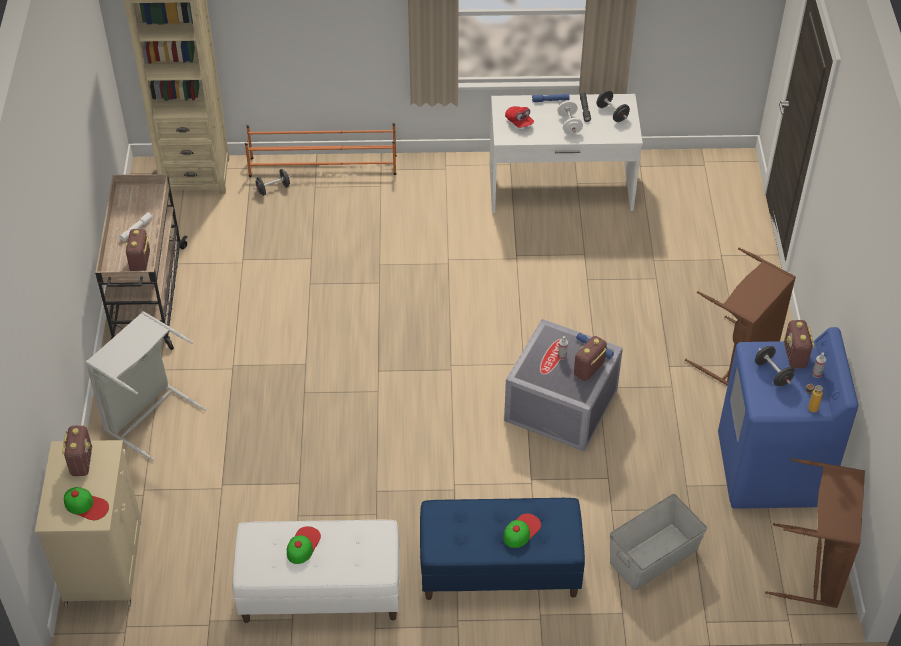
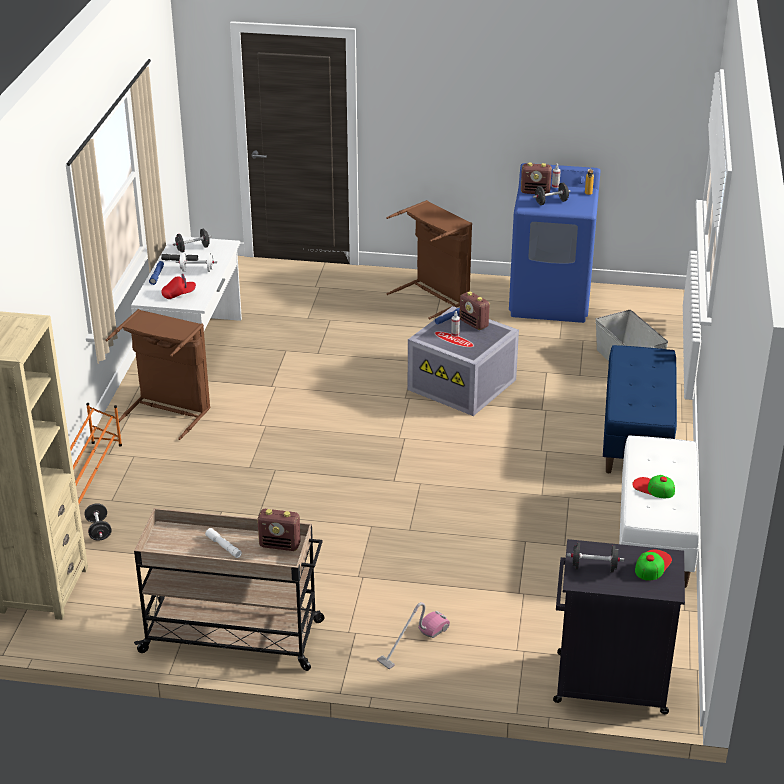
camera: 80 degrees left, 15 degrees down
beige cabinet [35,440,142,608] -> black cabinet [553,539,685,714]
radio [62,425,92,476] -> black dumbbell [567,542,624,573]
grey laundry basket [85,311,206,461] -> vacuum cleaner [377,602,450,669]
cap [503,514,541,548] -> none
brown laundry basket [765,458,865,608] -> brown laundry basket moved to [105,309,211,440]

